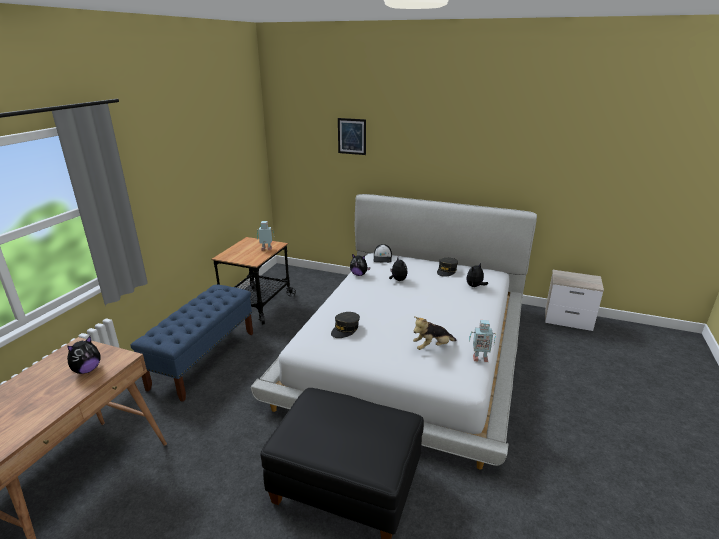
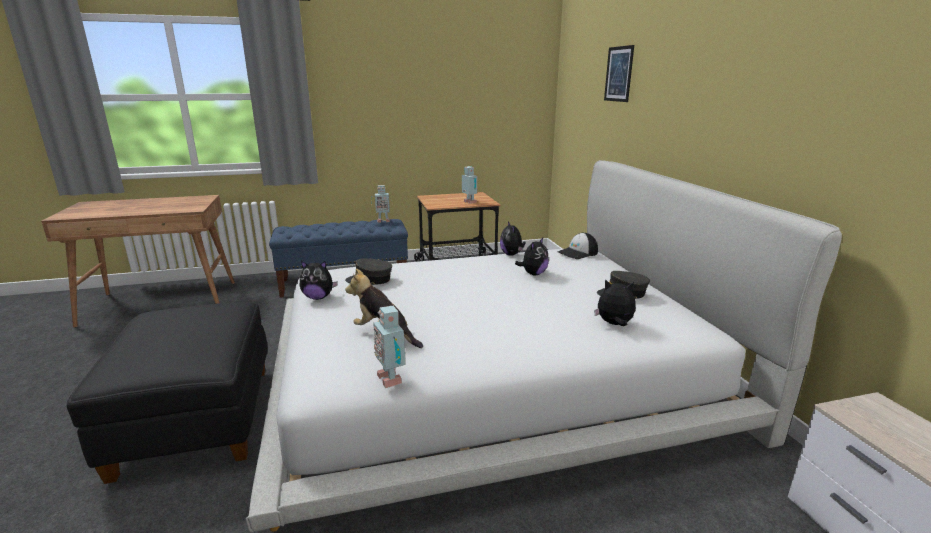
camera: 55 degrees right, 5 degrees down
plush toy [67,336,101,374] -> plush toy moved to [300,261,338,300]
none -> toy robot [371,185,393,223]

